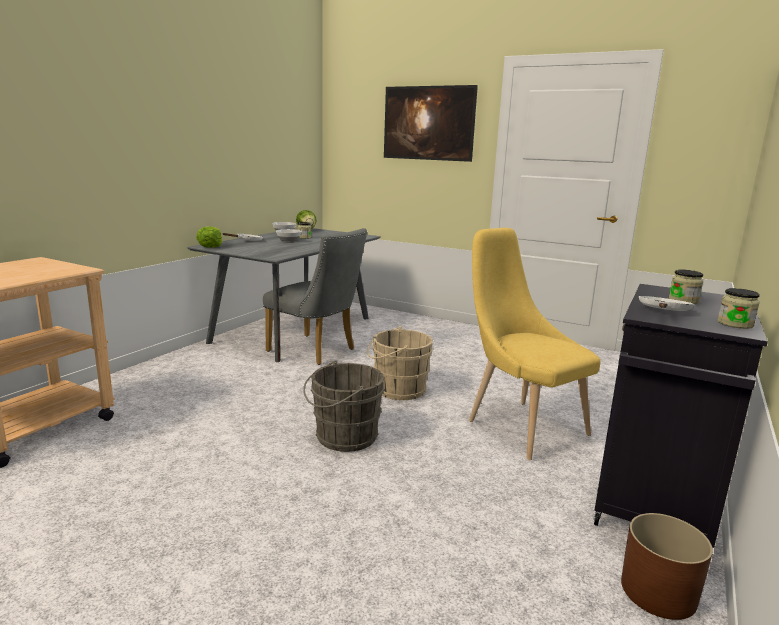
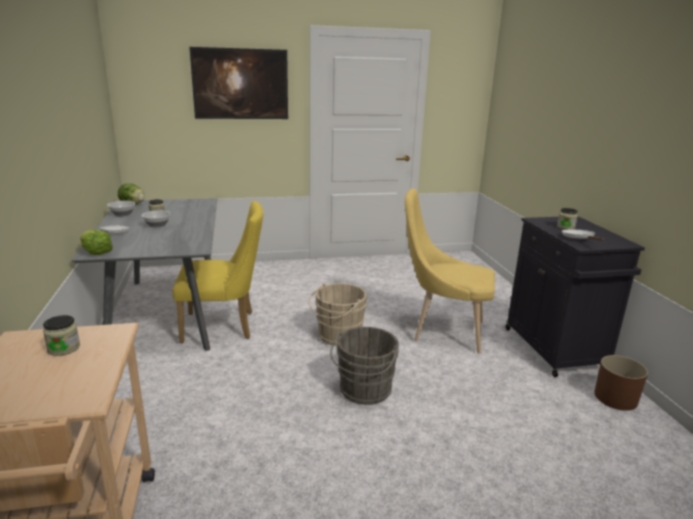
camera: 40 degrees left, 5 degrees up
grey chair [263,228,367,365] -> yellow chair [173,201,263,344]
jar [718,288,760,329] -> jar moved to [43,315,80,356]

